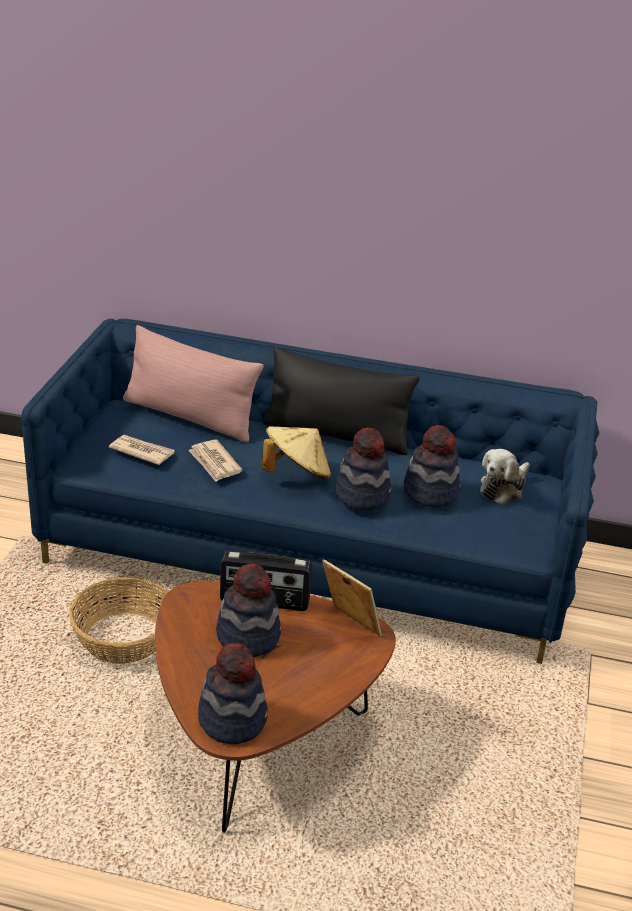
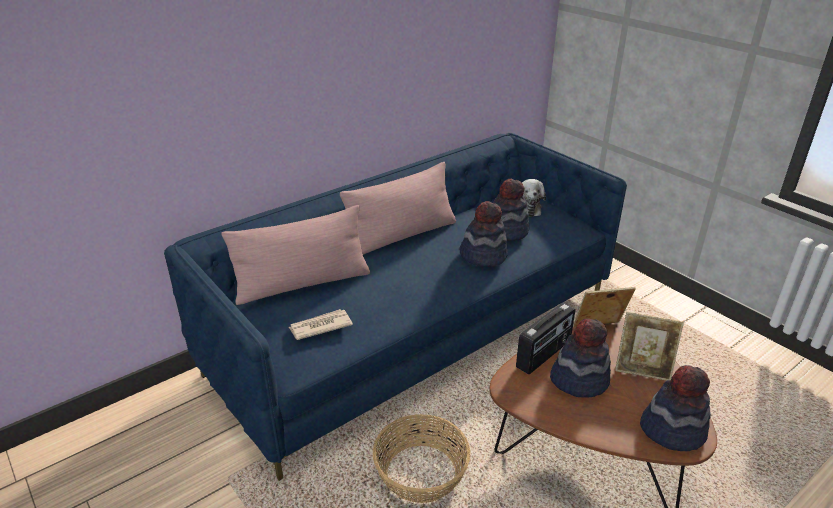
camera: 50 degrees left, 0 degrees up
newspaper [188,440,242,482] -> none
beige hat [262,426,331,479] -> none
black pillow [263,347,420,455] -> pink pillow [340,162,456,255]
none -> picture frame [615,312,684,381]

